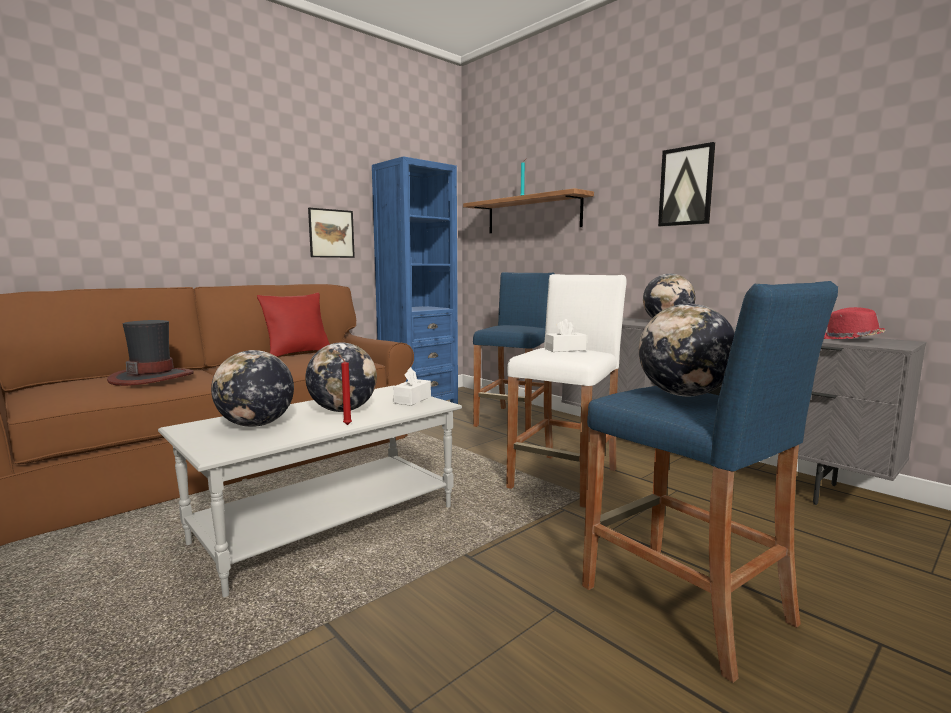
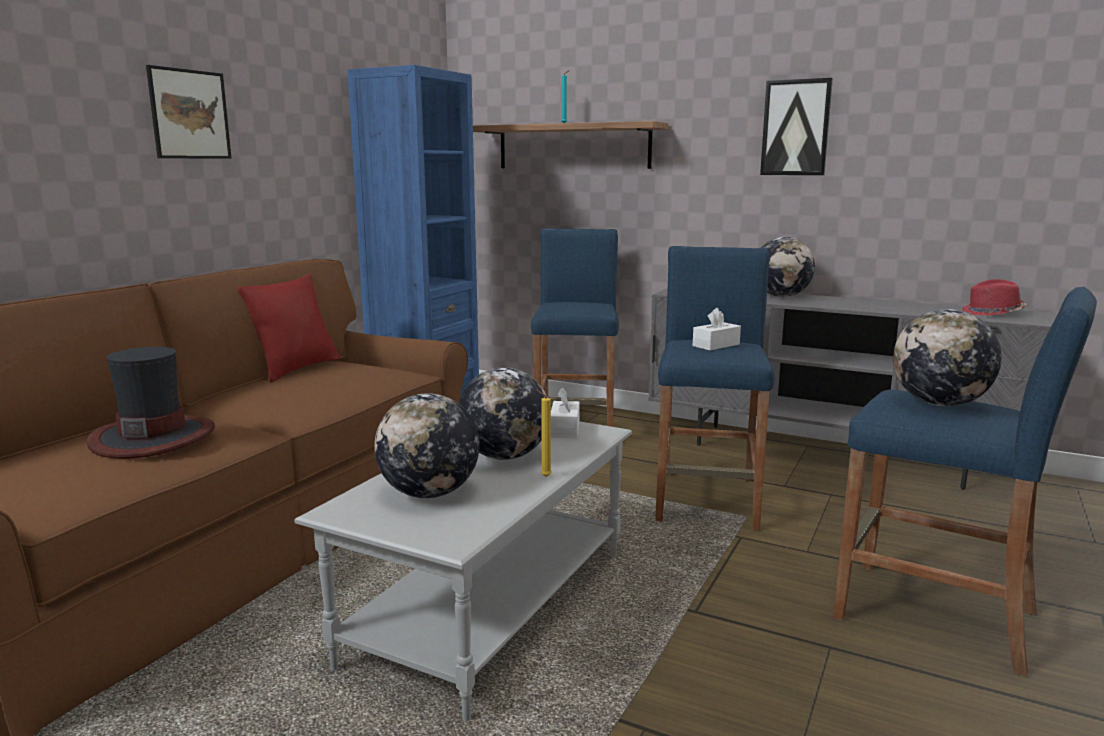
camera: 20 degrees left, 5 degrees up
picture [308,208,355,258] -> picture moved to [146,65,231,159]
red candle [339,355,352,425] -> yellow candle [537,390,552,477]
white stool [506,274,627,508] -> blue stool [655,246,775,531]

